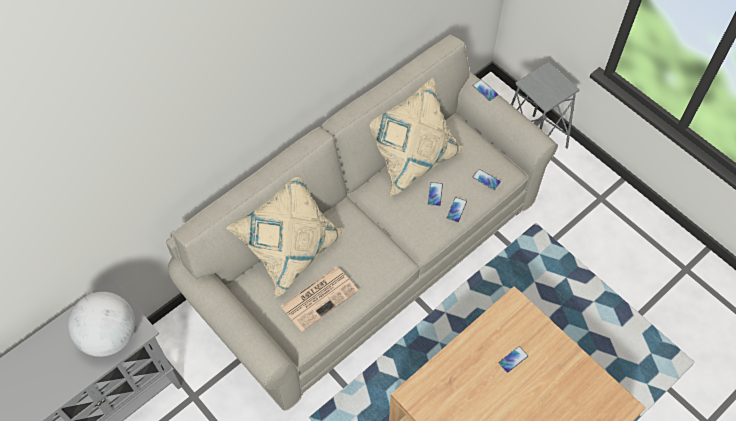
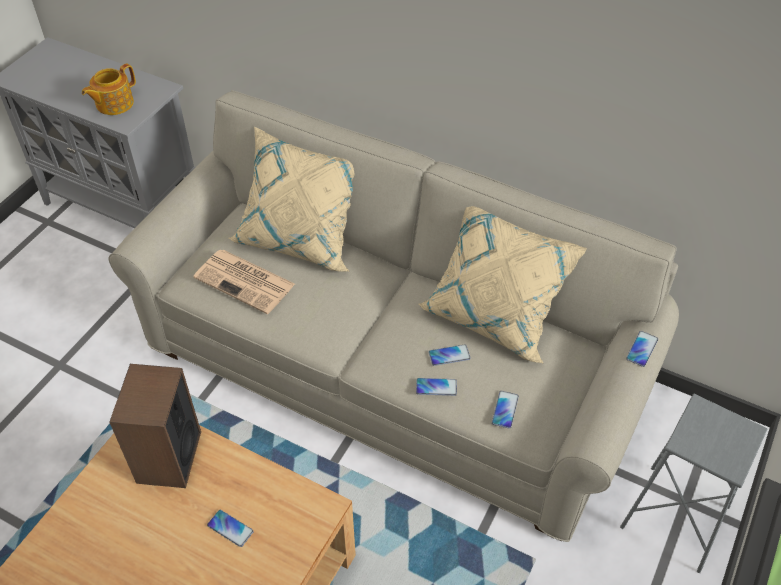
camera: 70 degrees right, 10 degrees down
globe [68,292,135,357] -> teapot [82,63,136,115]
none -> speaker [109,364,201,488]

